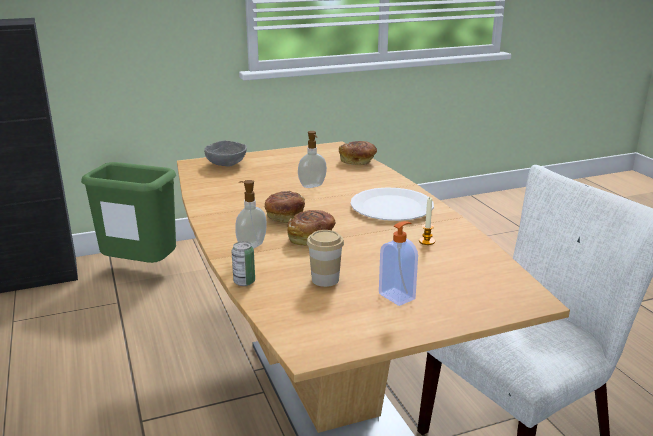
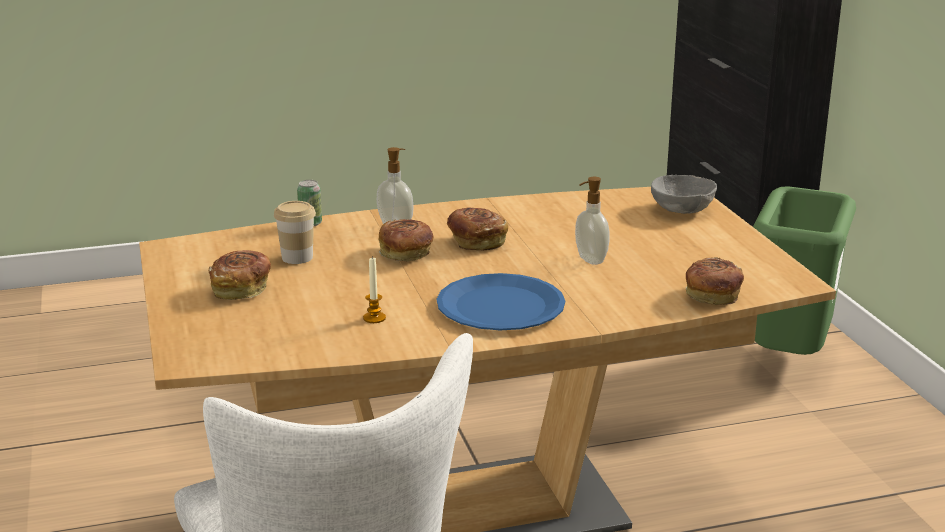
camera: 95 degrees right, 0 degrees up
white plate [350,187,434,221] -> blue plate [437,273,565,330]
soap dispenser [379,221,418,306] -> bread [209,250,271,300]

